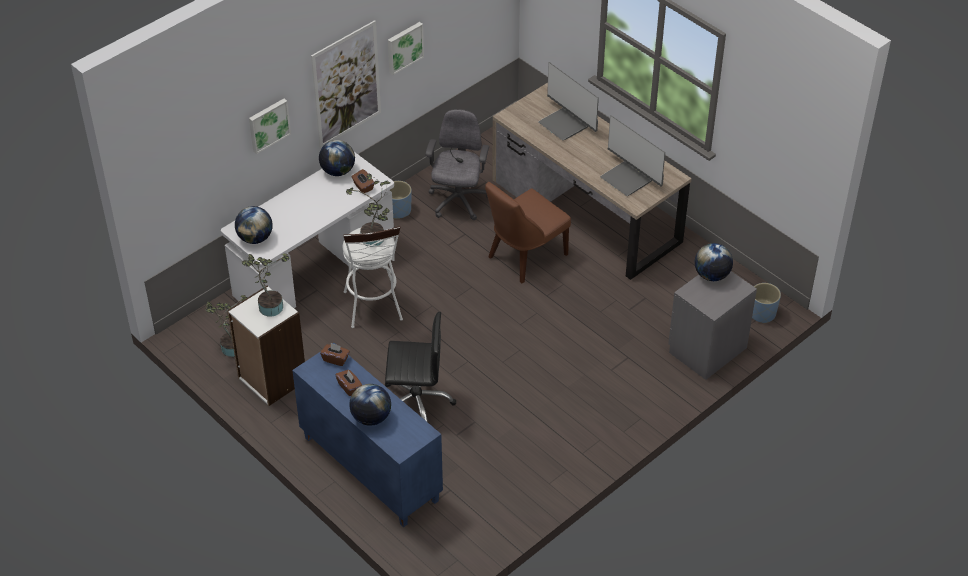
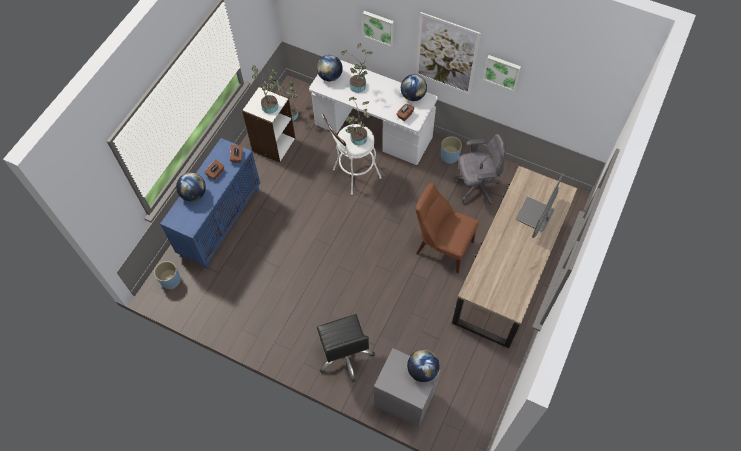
camera: 70 degrees right, 15 degrees up
black office chair [385,312,456,422] -> black office chair moved to [317,314,375,382]
monitor [600,115,665,196] -> none
blue planter [752,283,781,324] -> blue planter moved to [154,261,181,289]
none -> potted plant [341,43,373,93]

